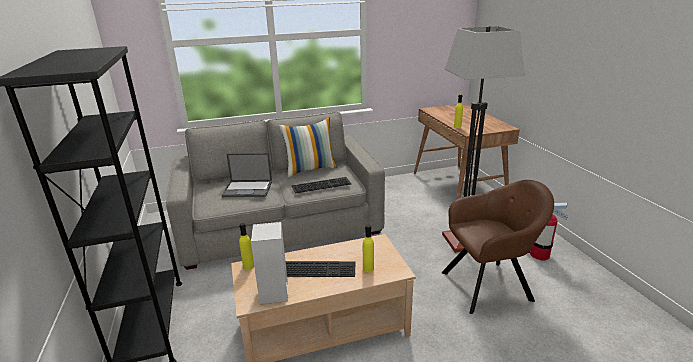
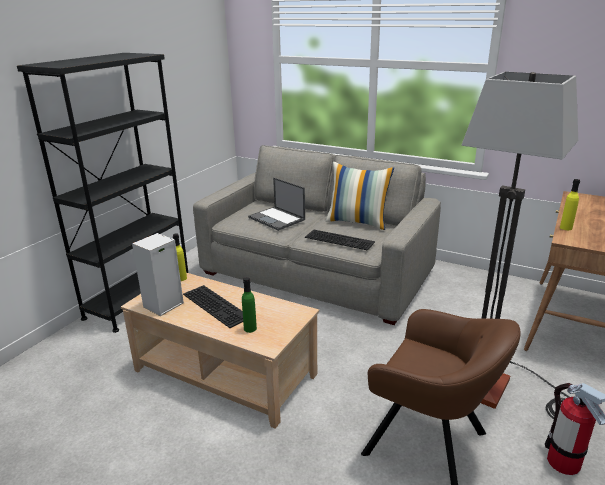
camera: 45 degrees right, 0 degrees up
yellow bottle [363,225,374,273] -> green bottle [242,277,257,333]

